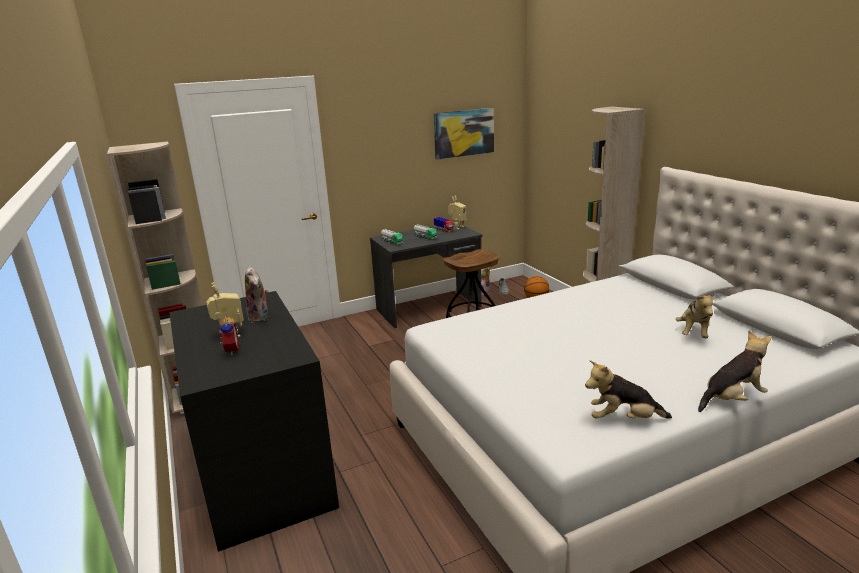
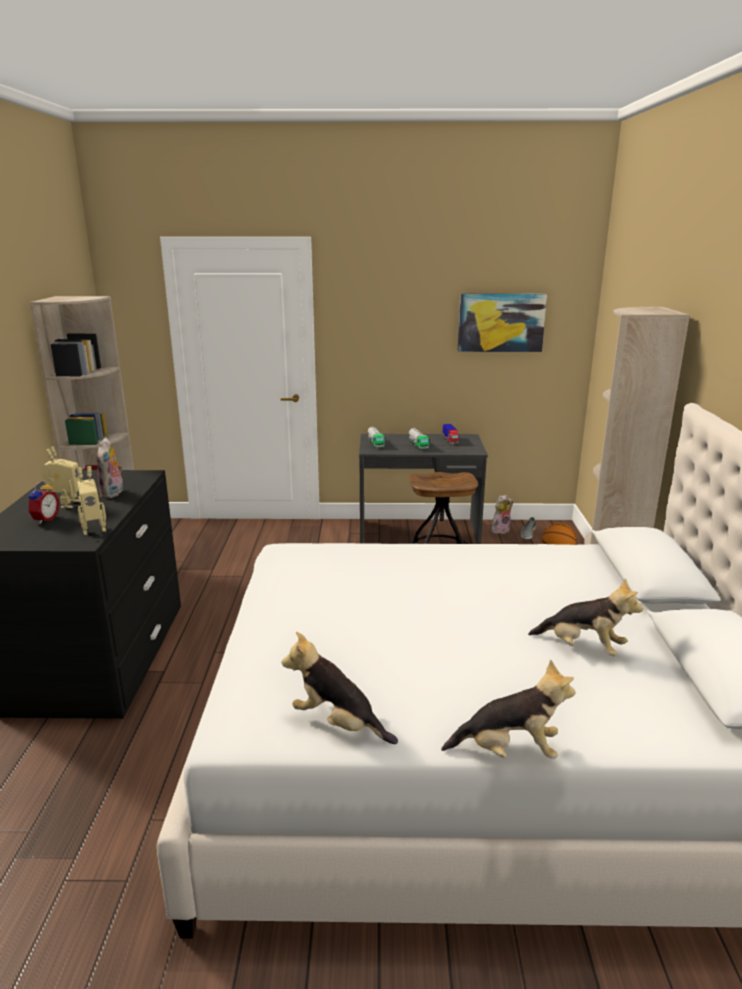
camera: 25 degrees right, 0 degrees up
toy robot [448,195,466,229] -> toy robot moved to [77,466,106,535]
plush toy [676,292,715,338] -> plush toy turned 105 degrees counterclockwise [528,578,643,656]

